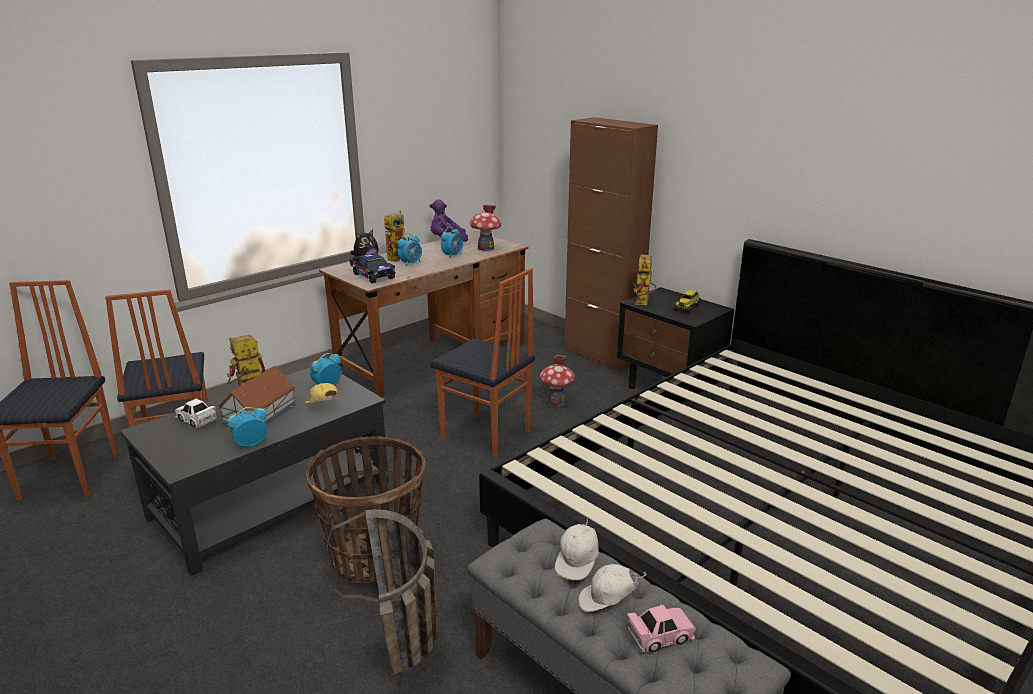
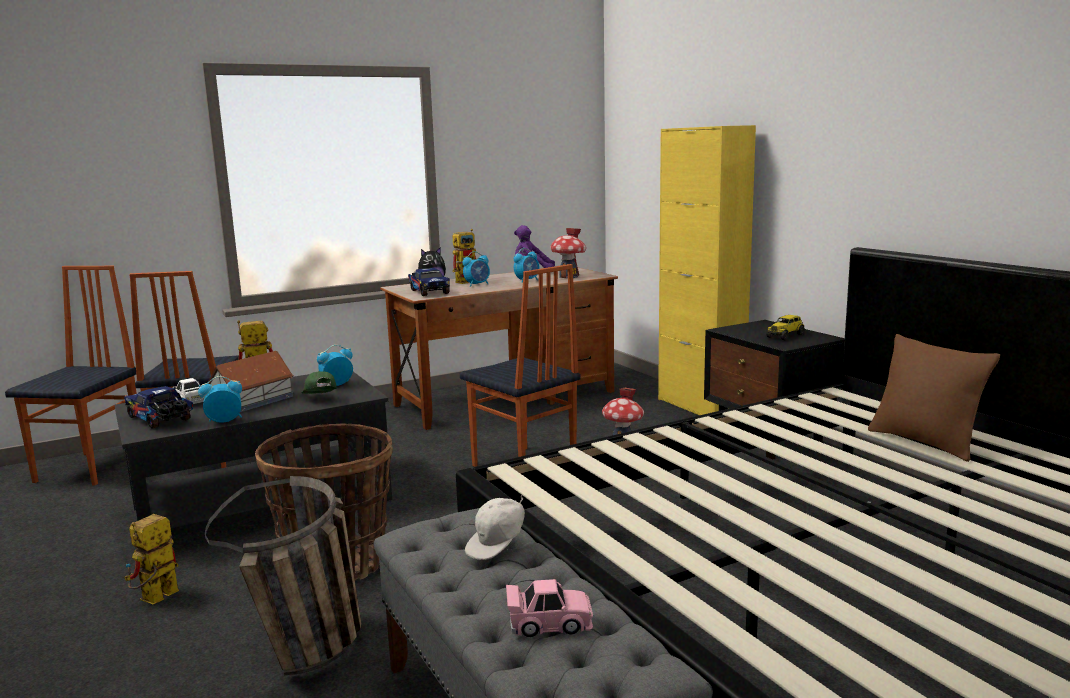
camera: 15 degrees right, 10 degrees down
yellow cap [305,383,340,403] -> green cap [301,371,337,394]
brown cabinet [564,117,658,372] -> yellow cabinet [658,125,756,415]
white cap [579,564,647,612] -> none
toy robot [632,254,656,305] -> toy robot moved to [124,514,179,604]
none -> toy truck [124,386,193,429]
none -> brown pillow [868,334,1000,462]

